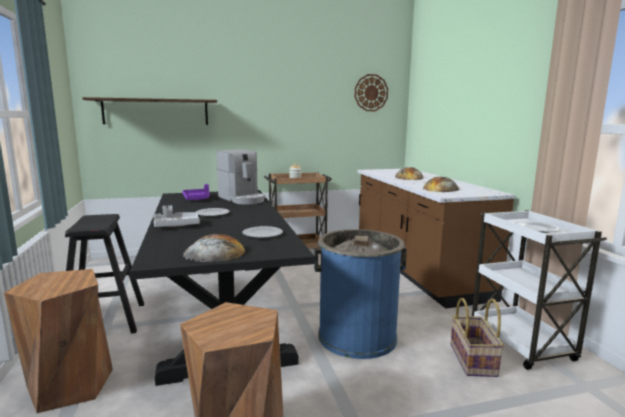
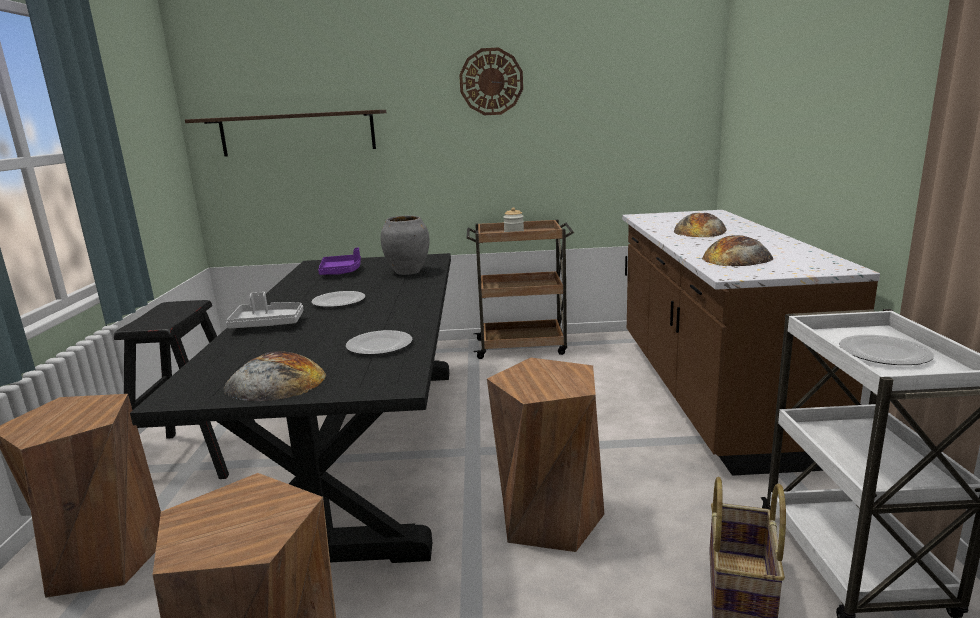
camera: 15 degrees right, 5 degrees up
coffee machine [217,149,265,204] -> grey vase [381,216,430,275]
blue trash can [314,229,407,359] -> brown stool [487,358,604,552]
wall clock [355,74,388,111] -> wall clock moved to [459,48,523,115]

